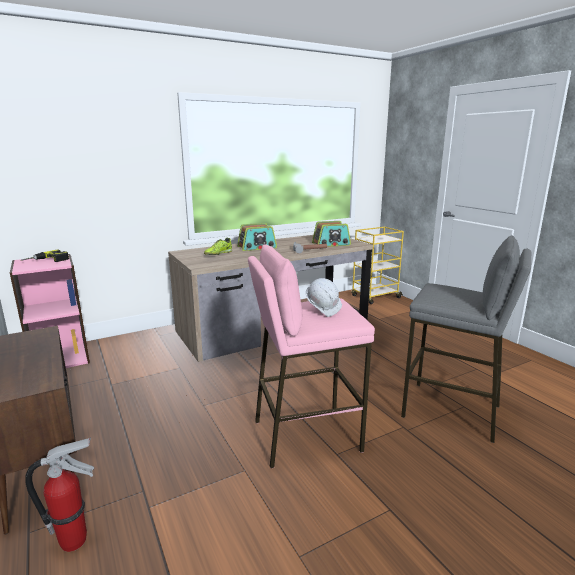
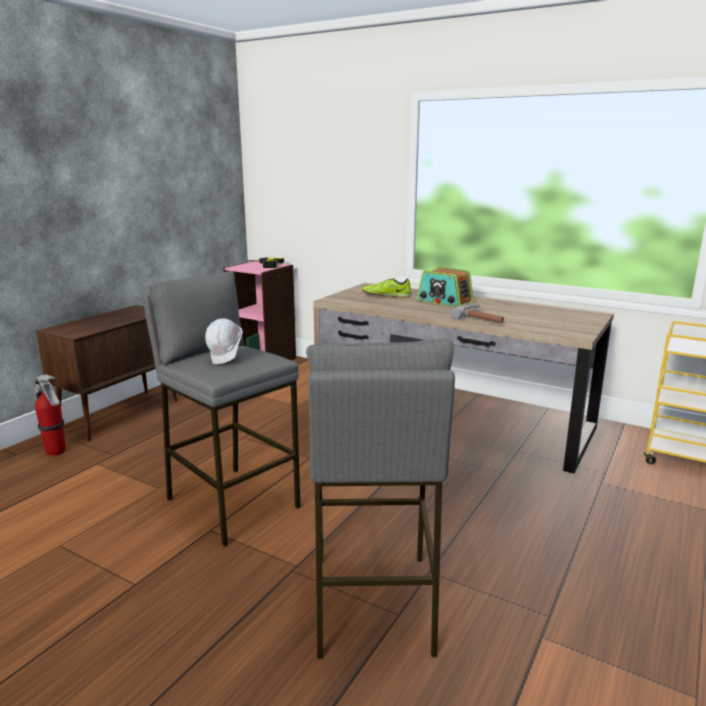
camera: 60 degrees right, 0 degrees up
pink stool [248,244,375,469] -> grey stool [143,271,300,547]
radio [312,221,351,247] -> none

